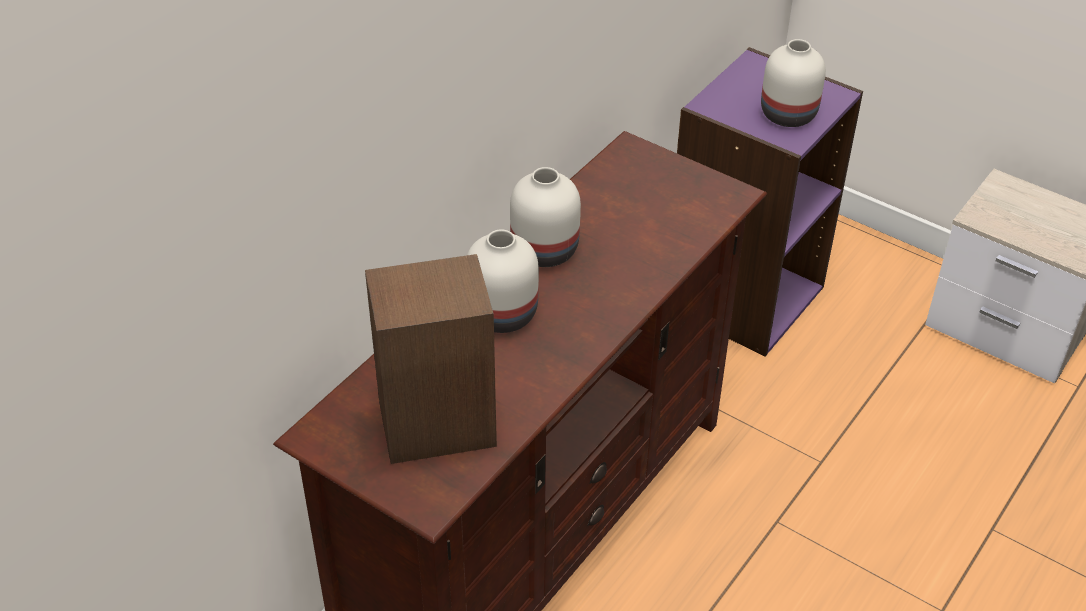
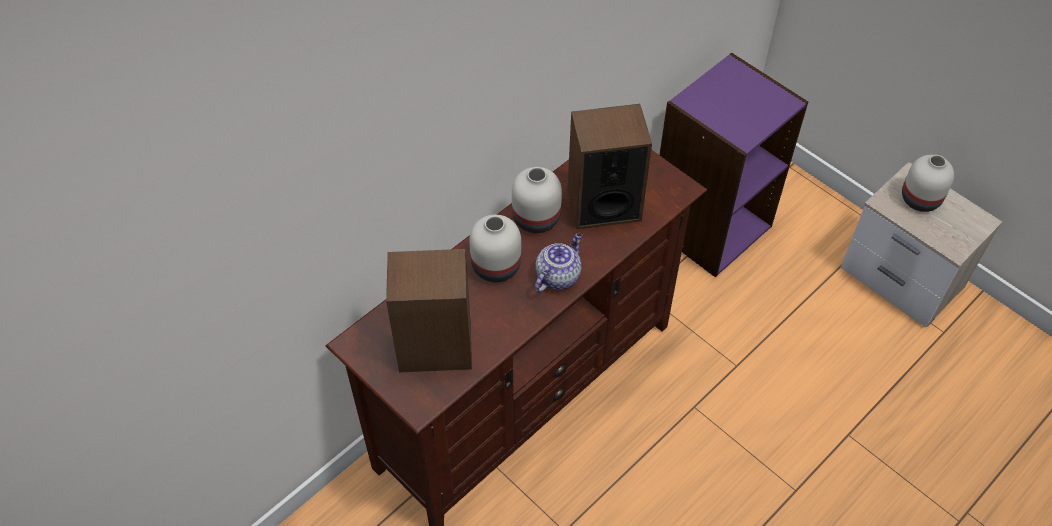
camera: 10 degrees right, 10 degrees up
white vase [761,39,826,127] -> white vase moved to [902,155,954,212]
none -> teapot [535,233,582,293]
none -> speaker [568,104,652,229]

